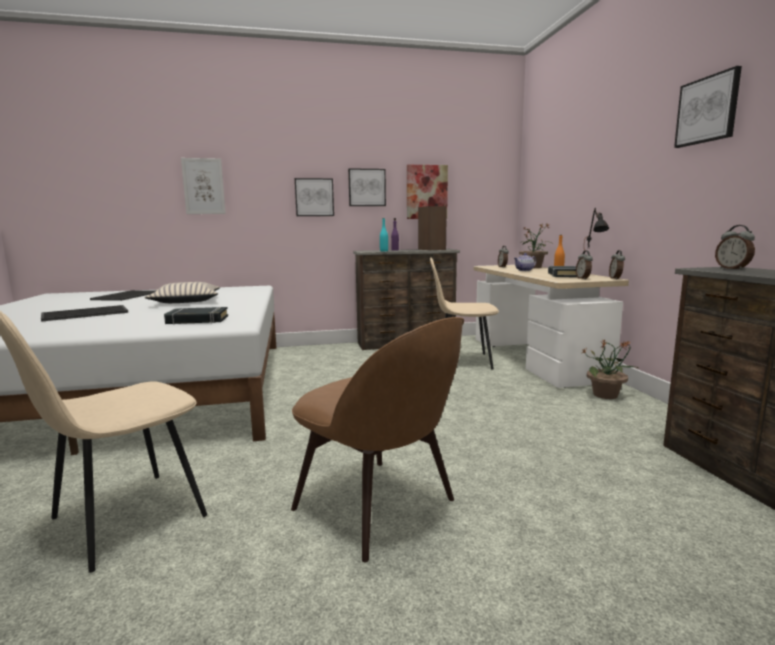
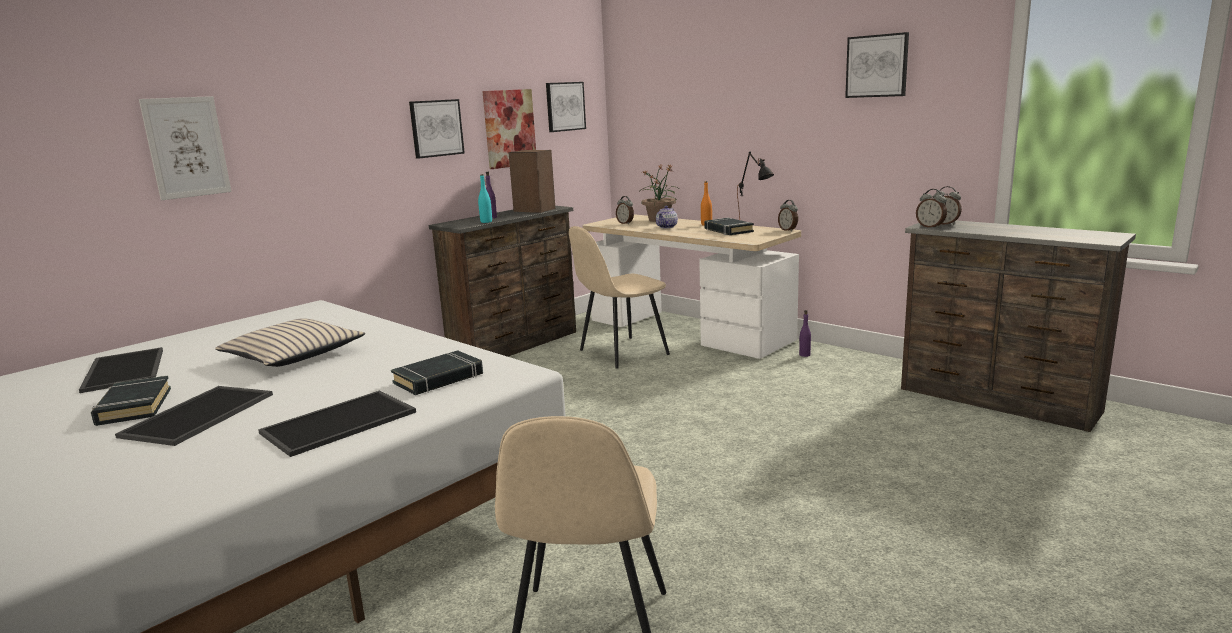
camera: 35 degrees left, 5 degrees up
brown chair [291,317,464,562] -> none
picture [295,178,334,216] -> picture moved to [546,82,586,132]
alarm clock [576,250,593,280] -> alarm clock moved to [916,189,947,228]
potted plant [581,340,640,399] -> purple bottle [799,310,811,357]
none -> black book [91,376,171,426]
none -> tray [258,390,416,457]

